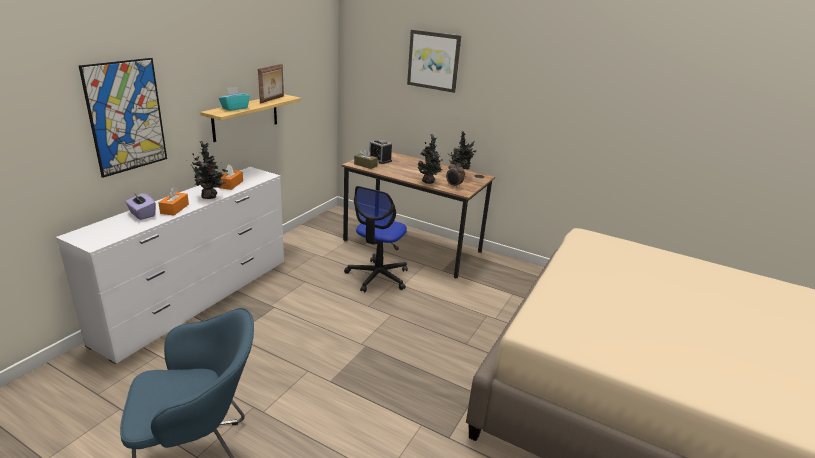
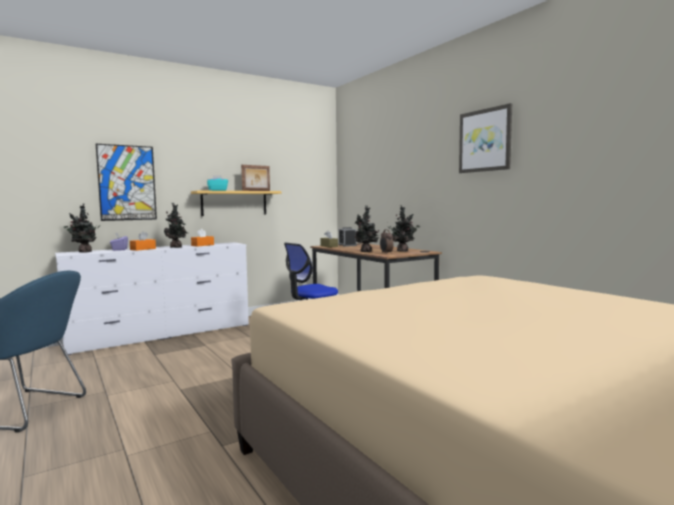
camera: 30 degrees right, 20 degrees down
picture [407,30,461,93] -> picture moved to [459,103,512,173]
none -> potted plant [64,203,101,253]

